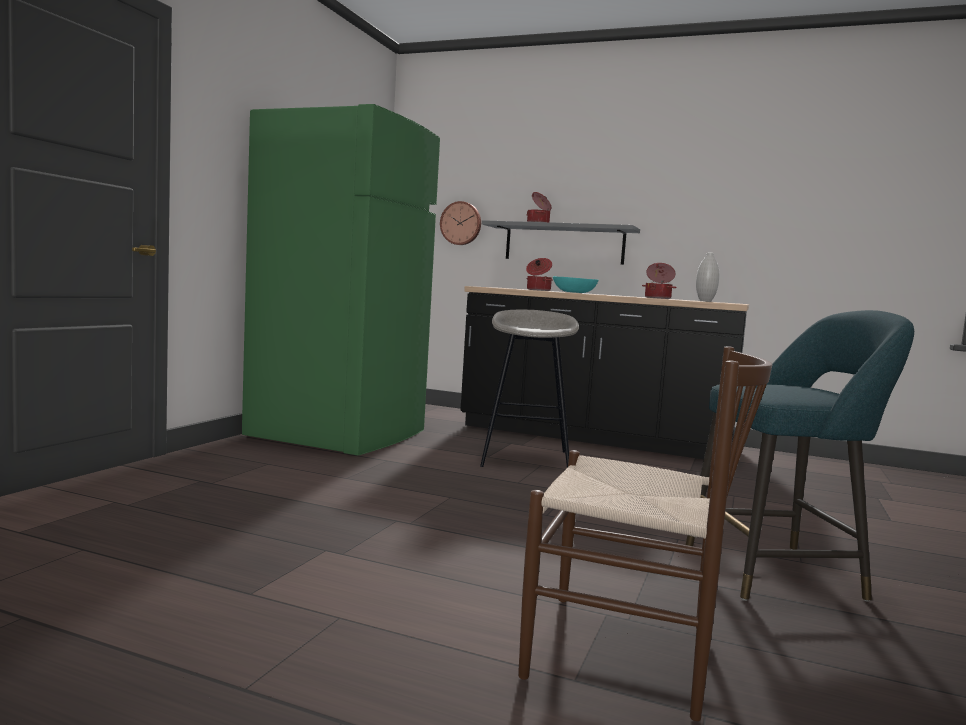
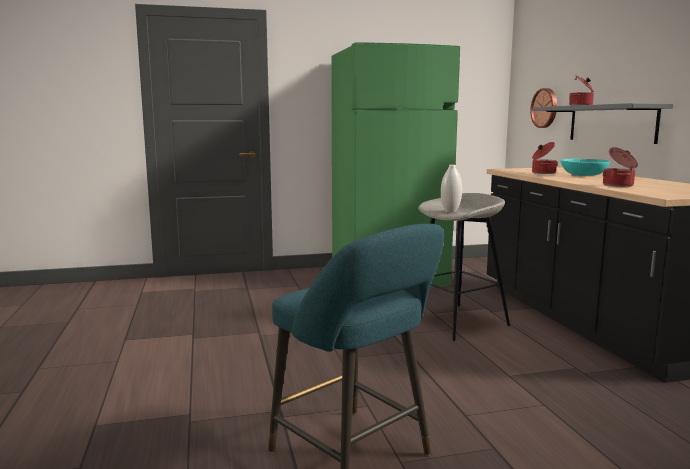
camera: 55 degrees right, 5 degrees up
brown chair [518,346,772,721] -> none
white vase [696,253,720,302] -> white vase moved to [441,165,462,213]

